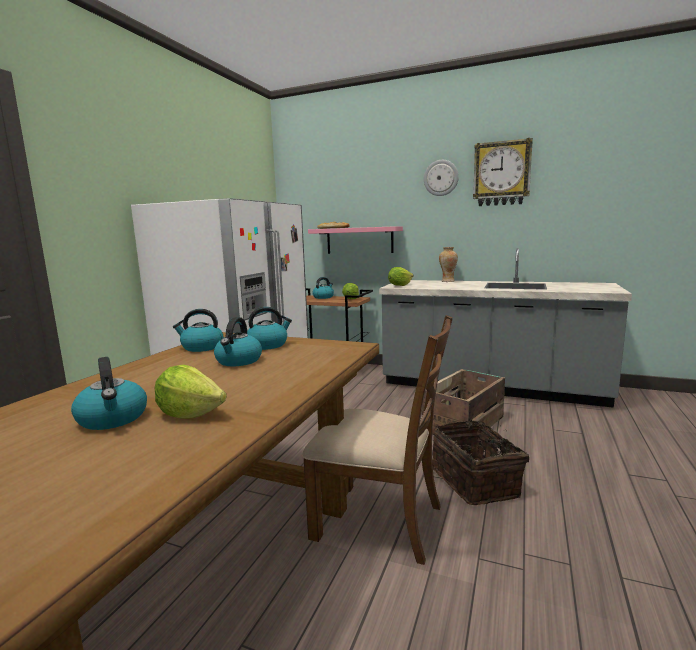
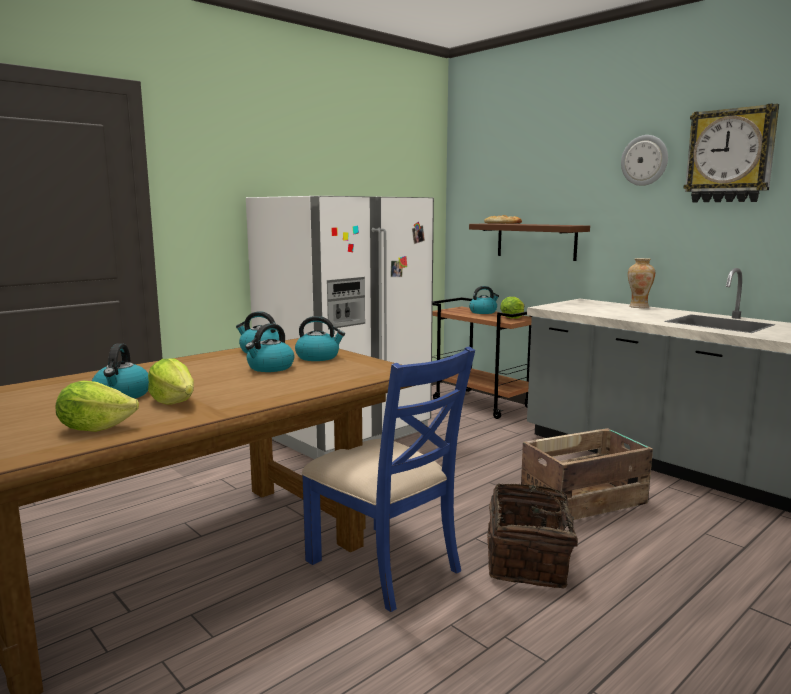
camera: 25 degrees right, 0 degrees up
brown chair [302,315,453,565] -> blue chair [302,347,475,612]
pink shelf [308,226,403,254] -> brown shelf [469,223,590,261]
lettuce [388,267,413,286] -> lettuce moved to [55,381,139,432]

